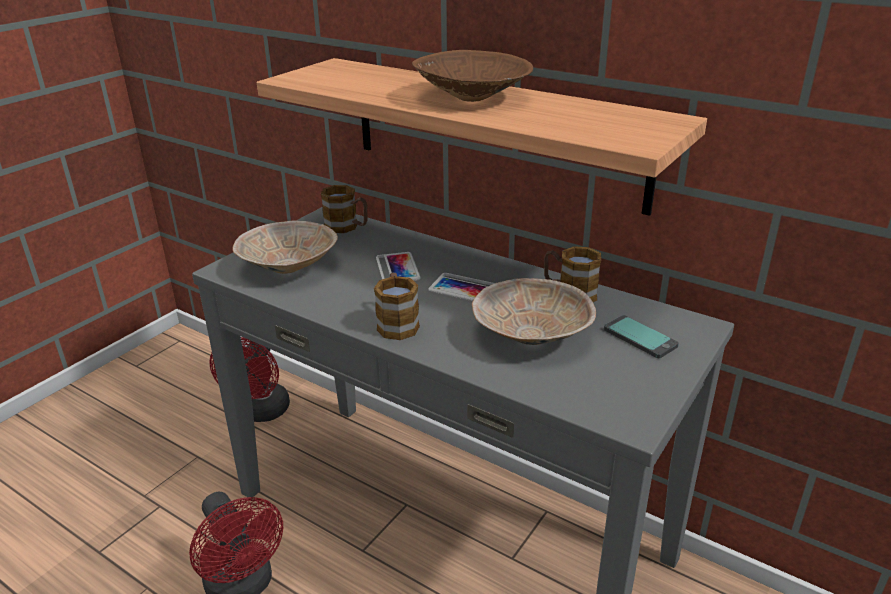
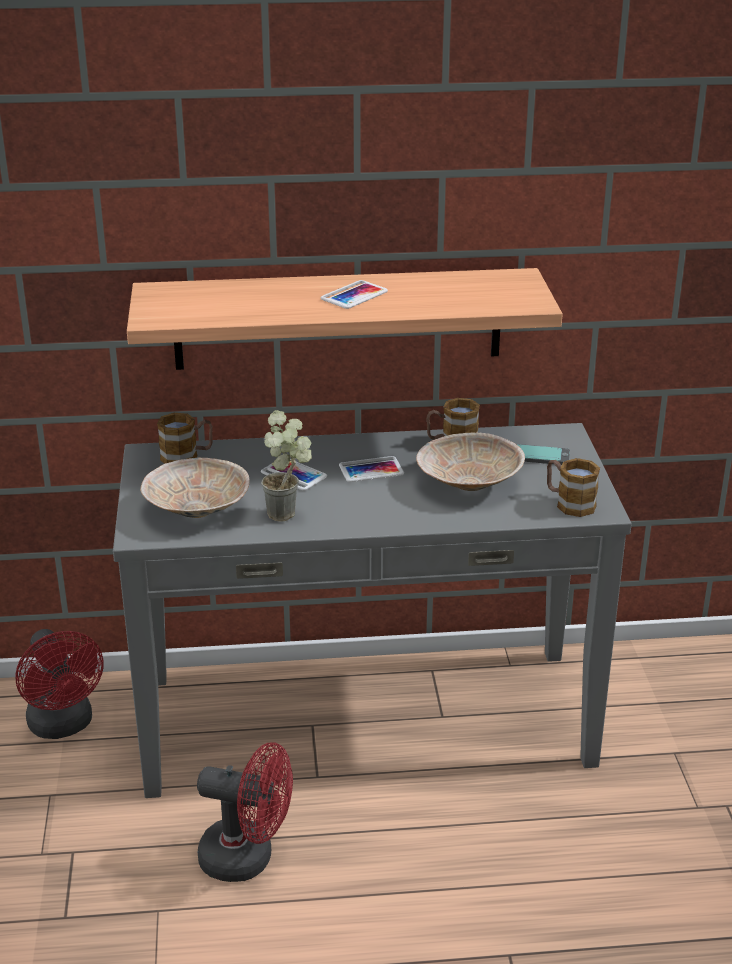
camera: 40 degrees left, 0 degrees up
mug [374,273,420,340] -> mug moved to [547,458,600,517]
brown bowl [412,50,533,102] -> phone [321,280,388,309]
none -> potted plant [261,410,312,522]

